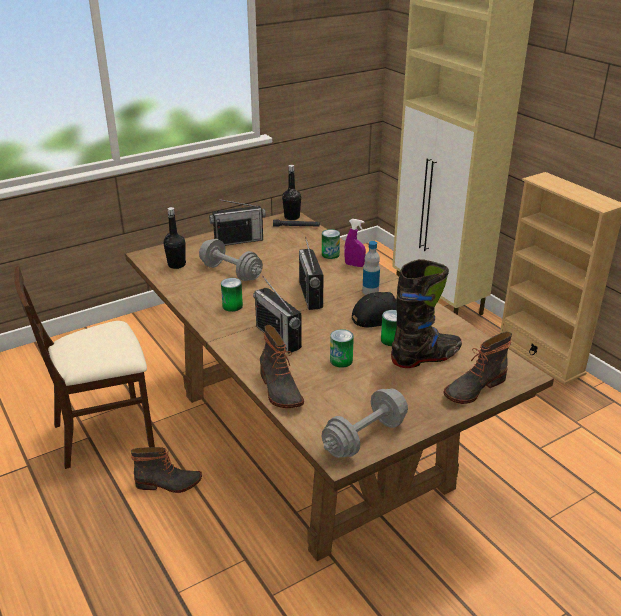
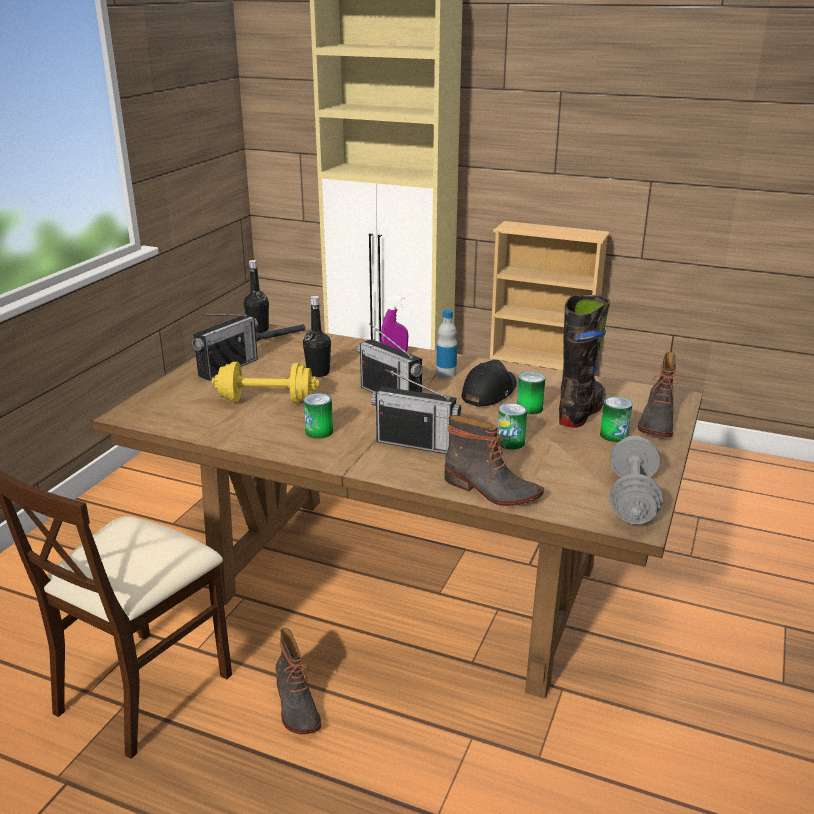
camera: 35 degrees left, 5 degrees down
boot [131,447,202,493] -> boot turned 105 degrees clockwise [275,628,321,734]
black bottle [164,207,186,269] -> black bottle moved to [303,296,331,377]
grey dumbbell [199,239,263,281] -> yellow dumbbell [212,362,320,403]
can [322,229,340,259] -> can moved to [600,396,633,442]

